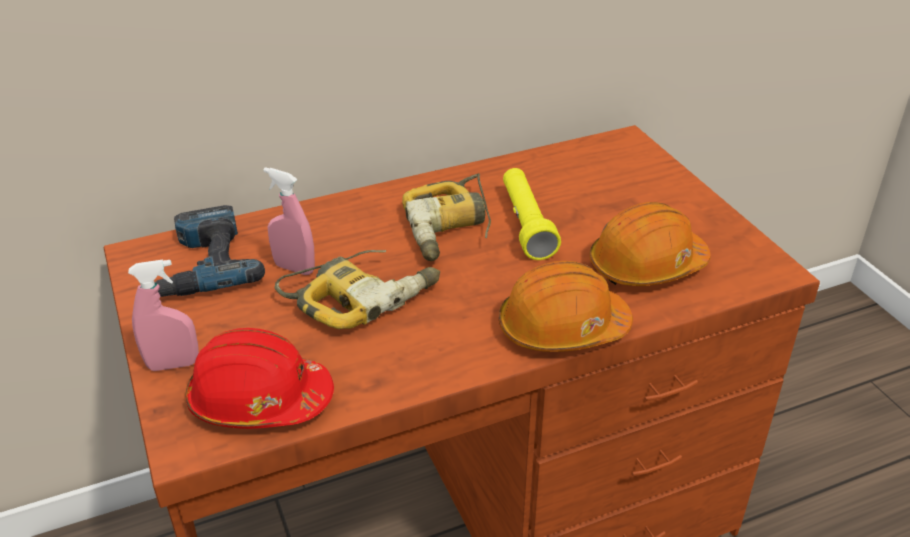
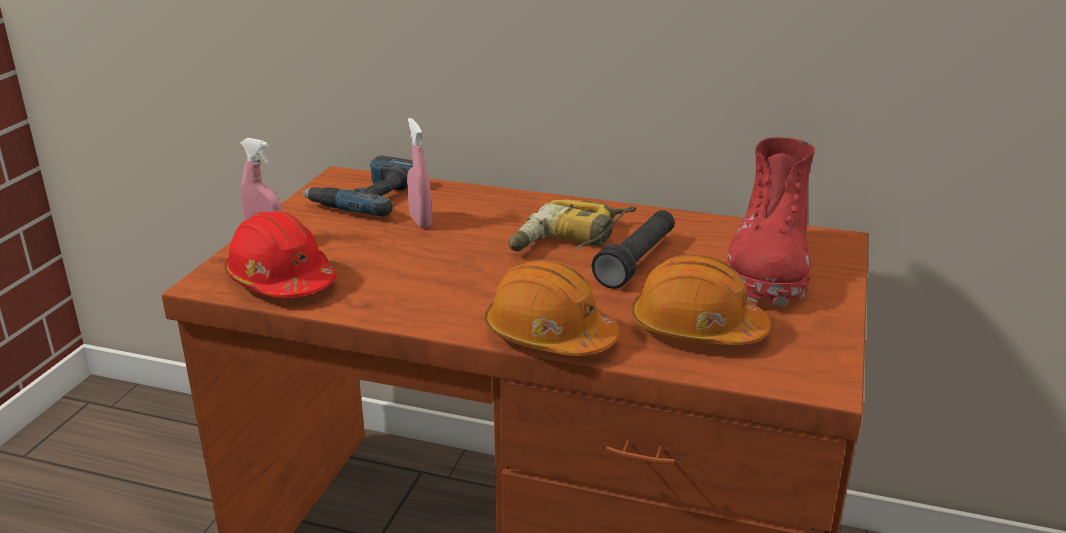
camera: 40 degrees right, 10 degrees down
power drill [274,250,440,329] -> none
yellow flashlight [503,168,561,260] -> black flashlight [592,210,675,289]
none -> red boot [726,138,815,306]

